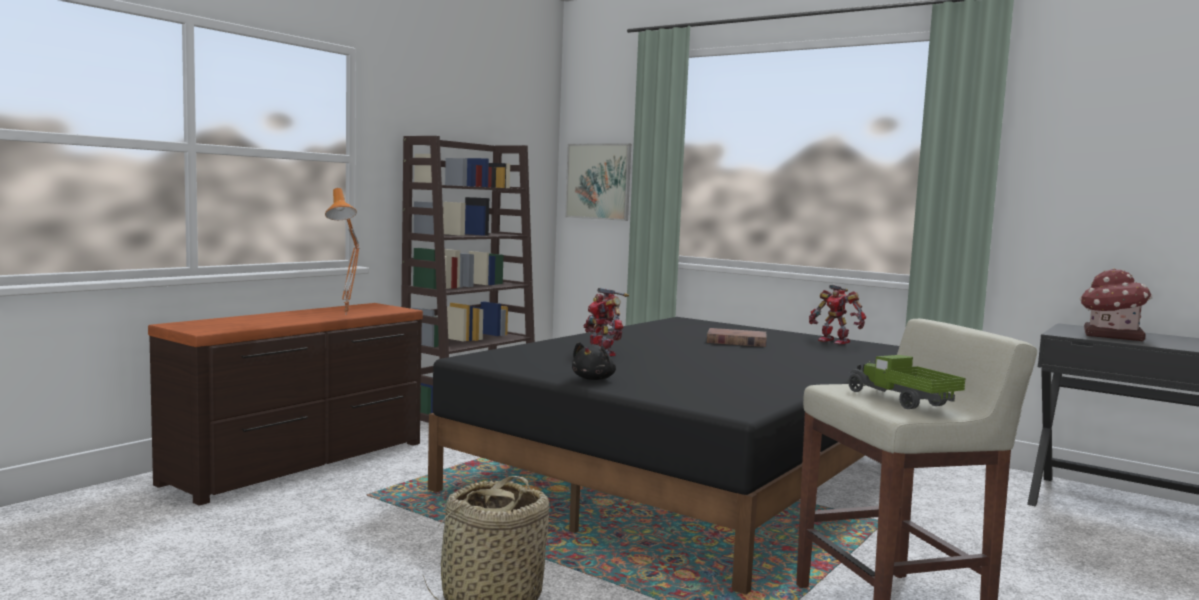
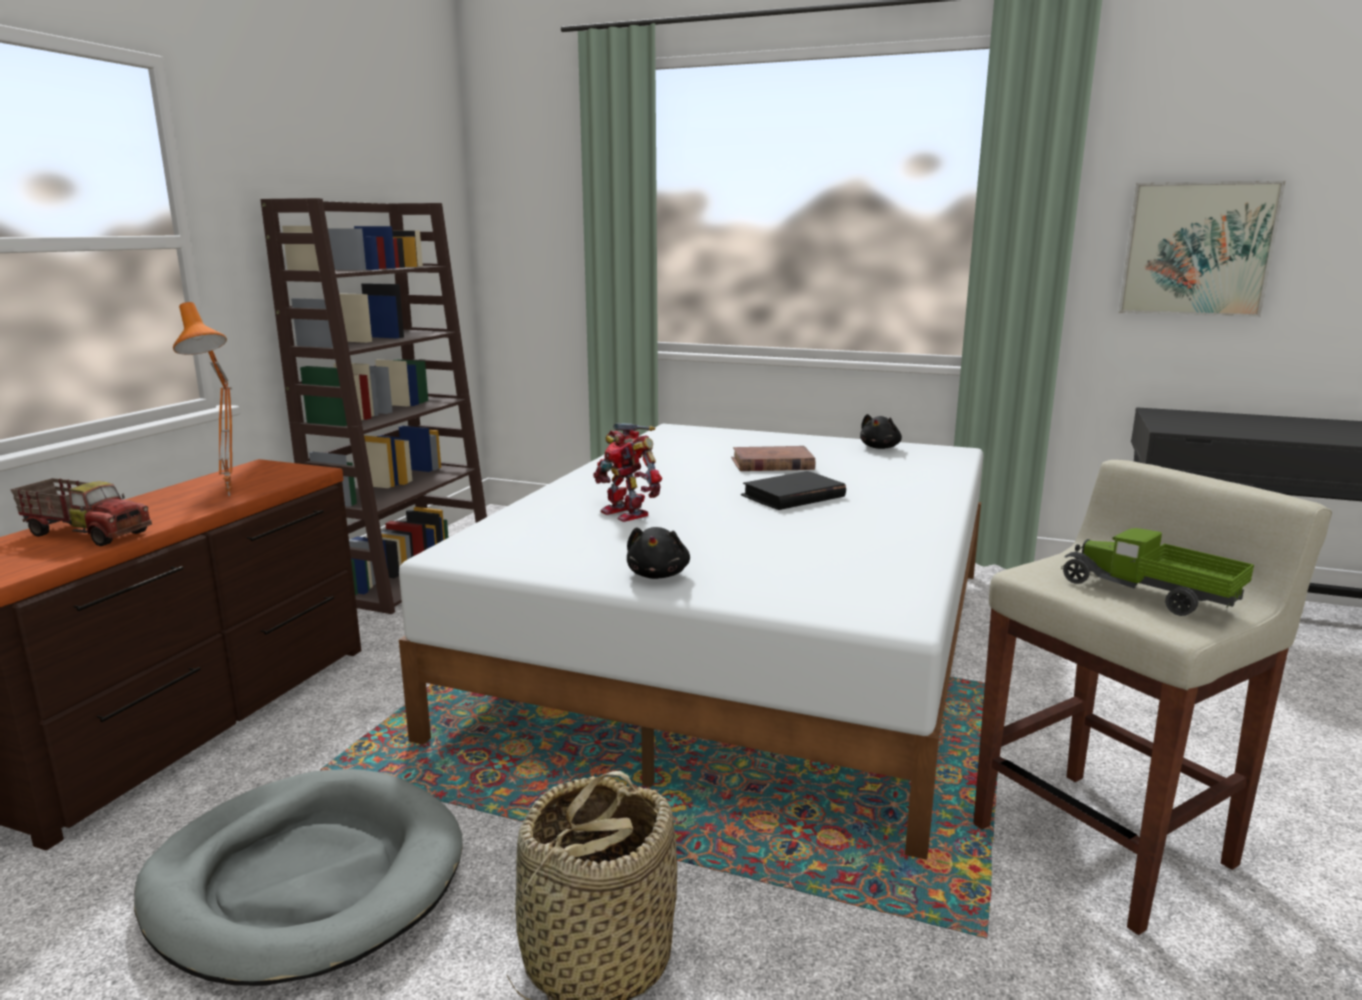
camera: 15 degrees left, 10 degrees up
black bed [428,317,899,595] -> white bed [399,424,984,860]
picture [565,143,631,221] -> picture moved to [1118,181,1286,317]
toy robot [809,285,866,344] -> black plush toy [860,414,902,449]
toy house [1080,269,1152,341] -> none
none -> toy truck [10,478,152,546]
none -> grey dog bed [134,769,463,986]
none -> black book [741,471,846,510]

